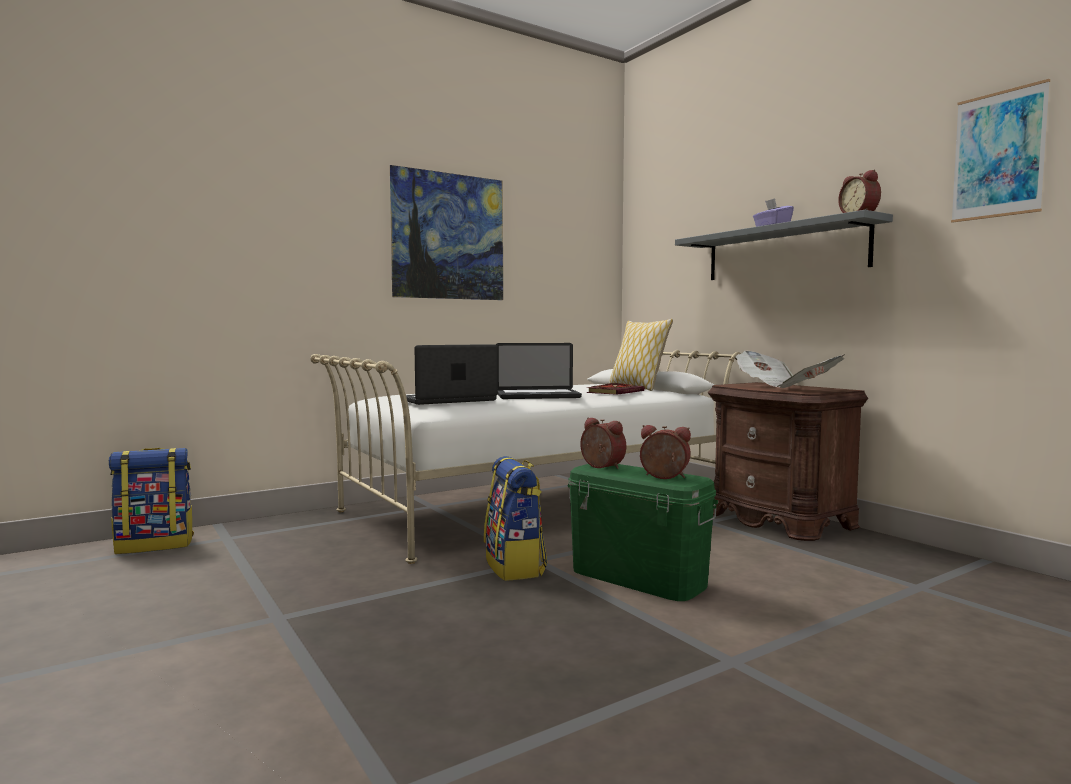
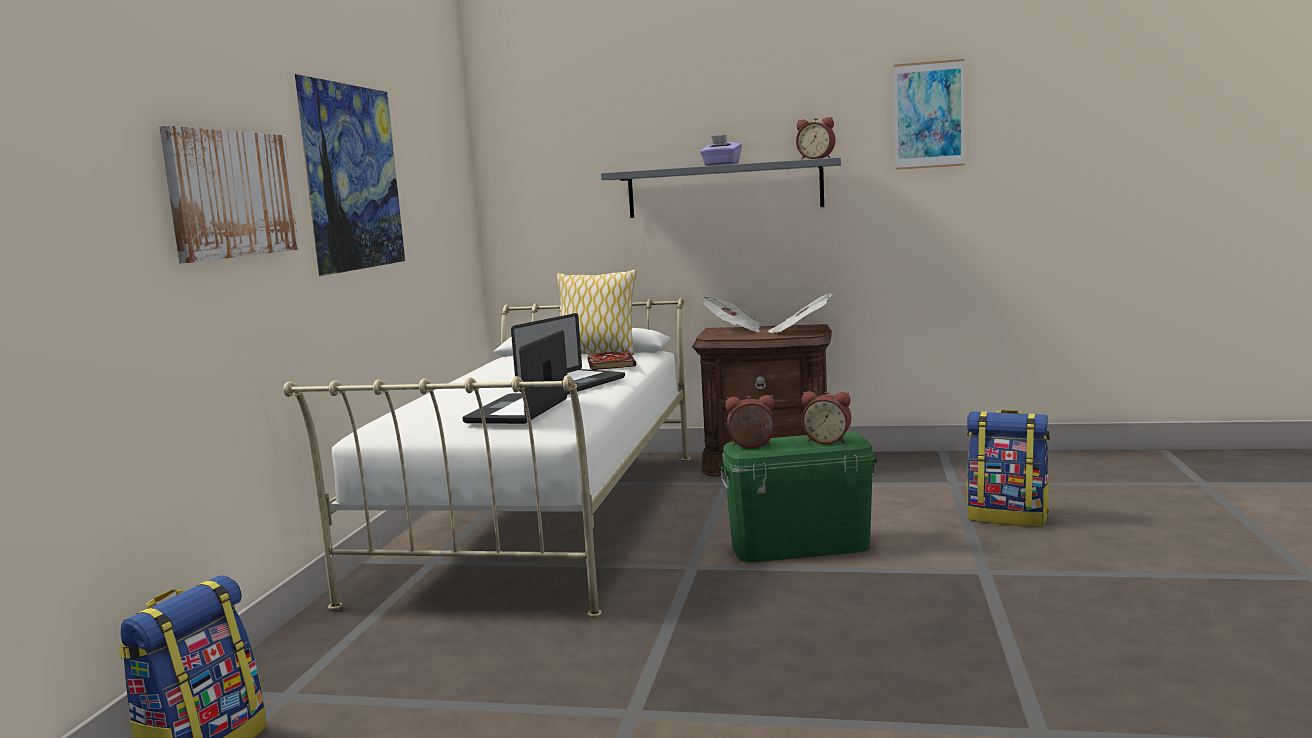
camera: 45 degrees left, 5 degrees up
backpack [484,456,548,581] -> backpack moved to [967,410,1050,527]
alarm clock [640,425,691,479] -> alarm clock turned 135 degrees counterclockwise [801,391,851,444]
none -> picture [160,126,299,263]

